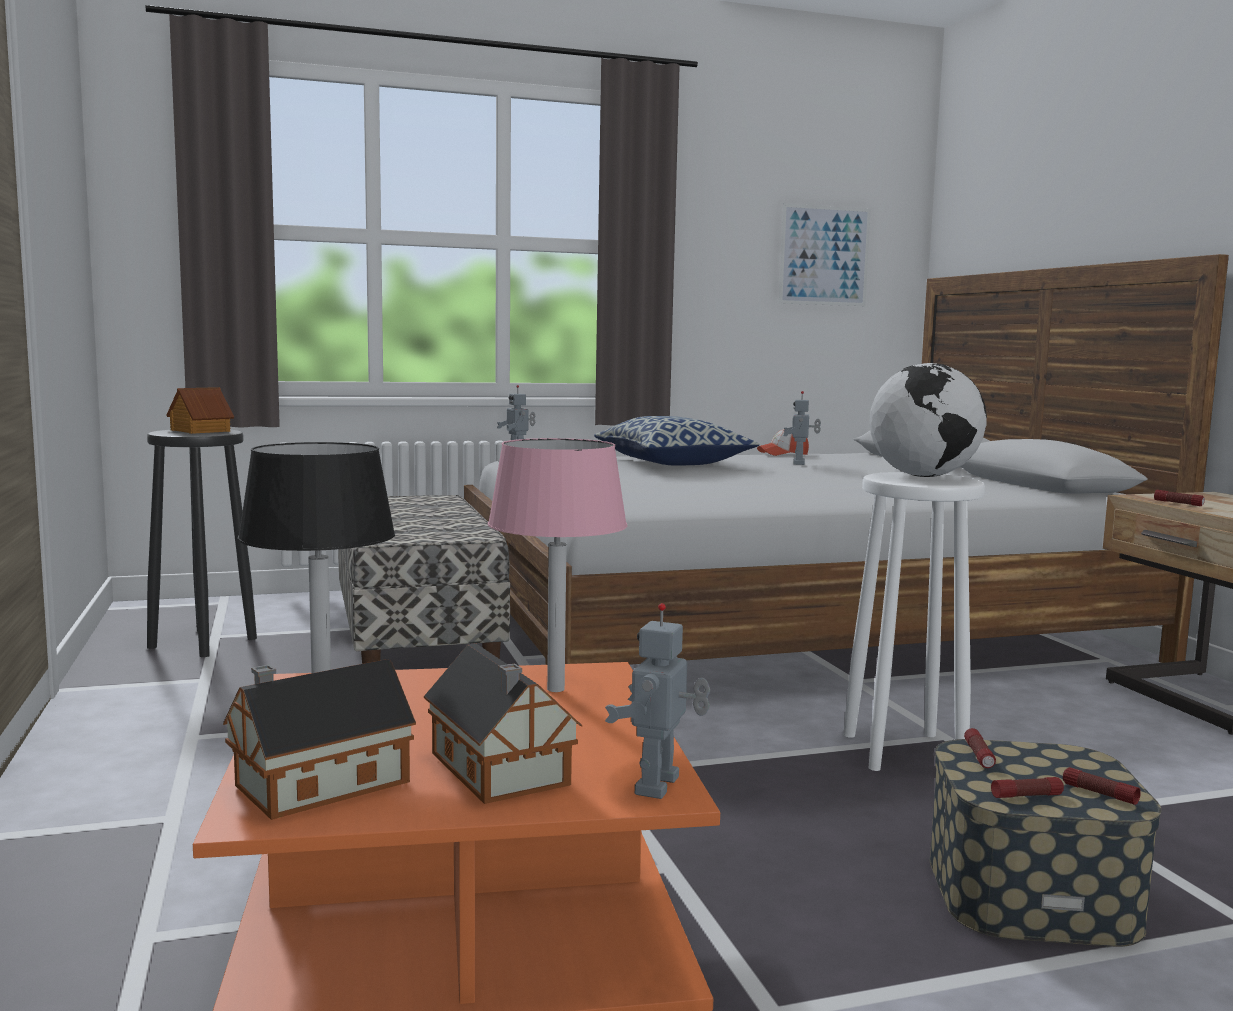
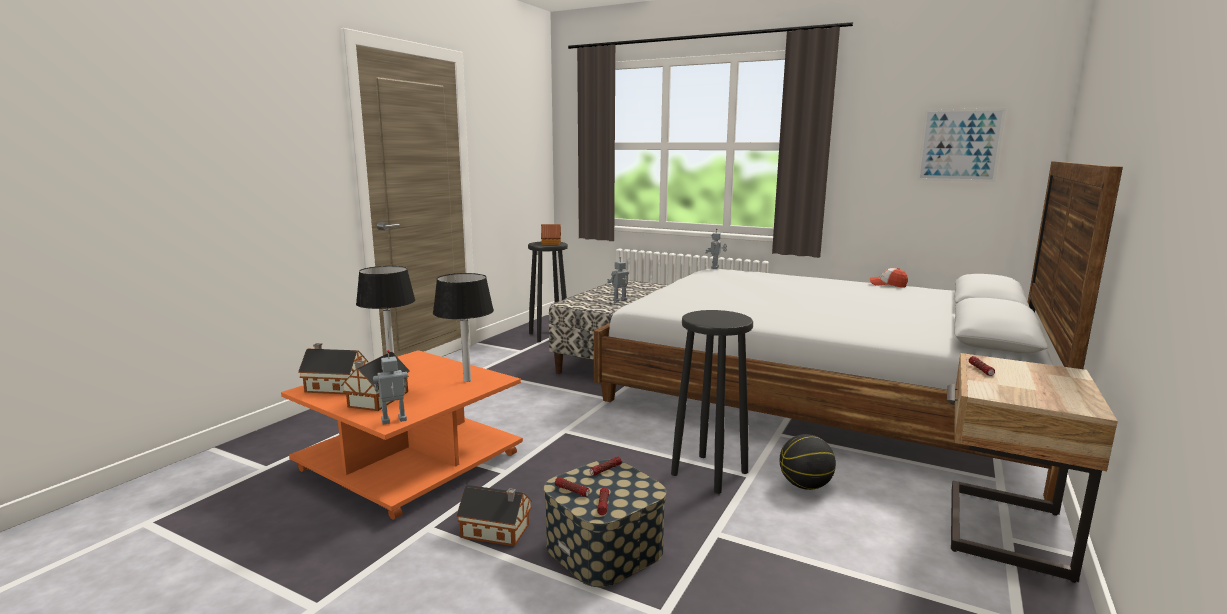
camera: 45 degrees right, 5 degrees up
pink table lamp [488,438,627,692] -> black table lamp [433,273,494,382]
pillow [594,416,759,465] -> none
toy robot [783,391,821,465] -> toy robot moved to [607,257,629,302]
white stool [843,472,985,771] -> black stool [671,310,753,494]
globe [869,363,987,477] -> none
none -> toy house [456,485,532,546]
none -> basketball [779,434,836,490]

